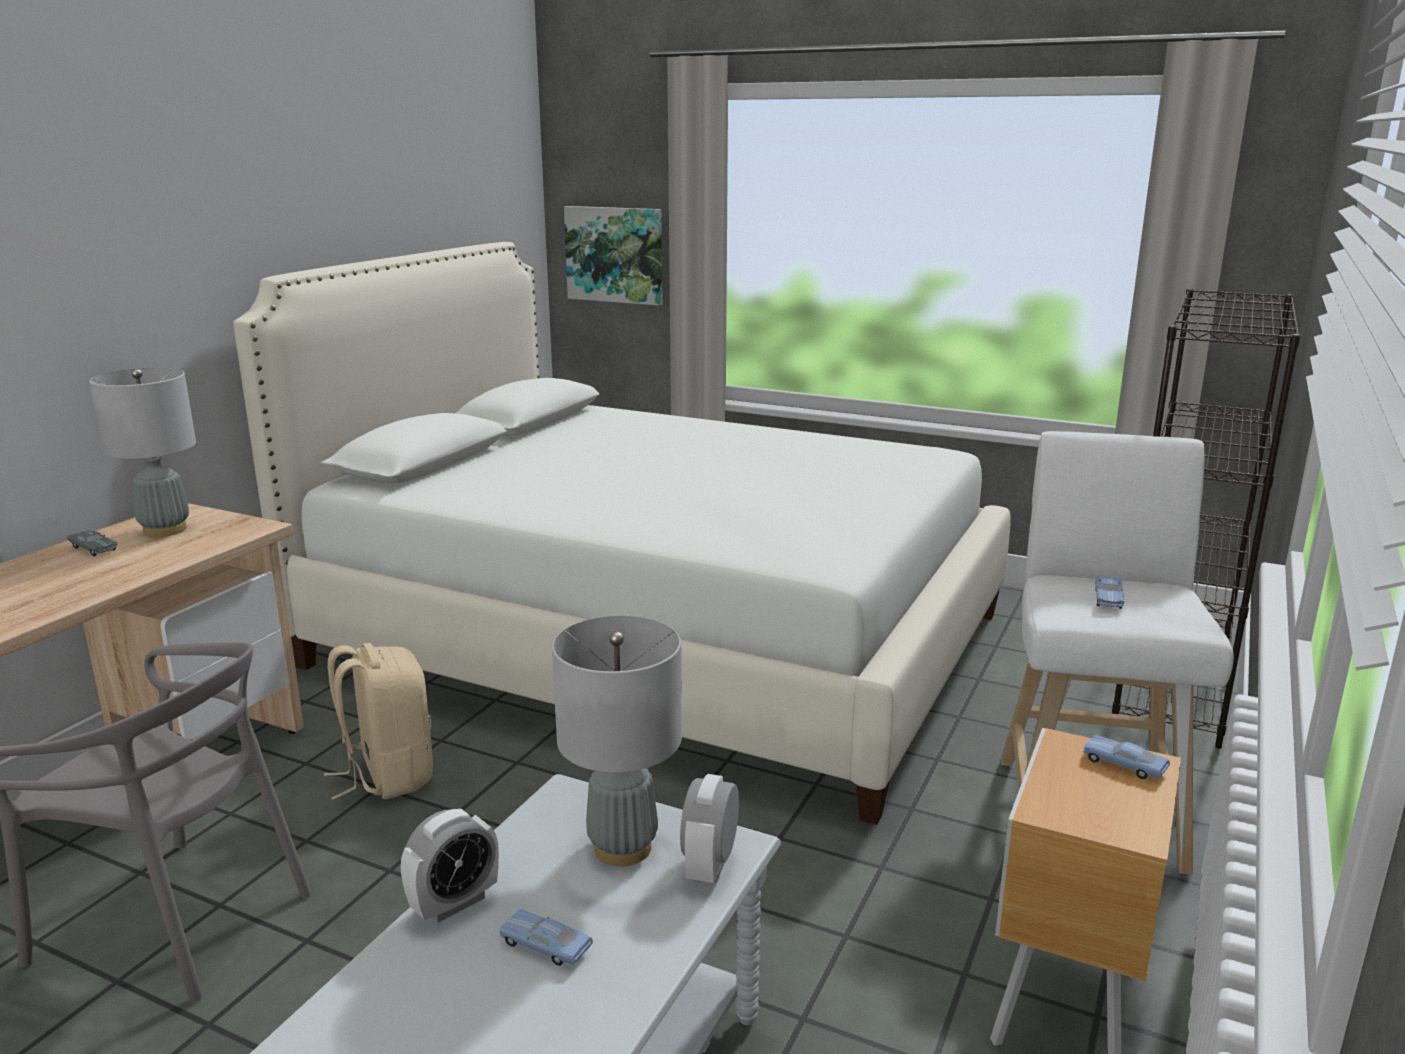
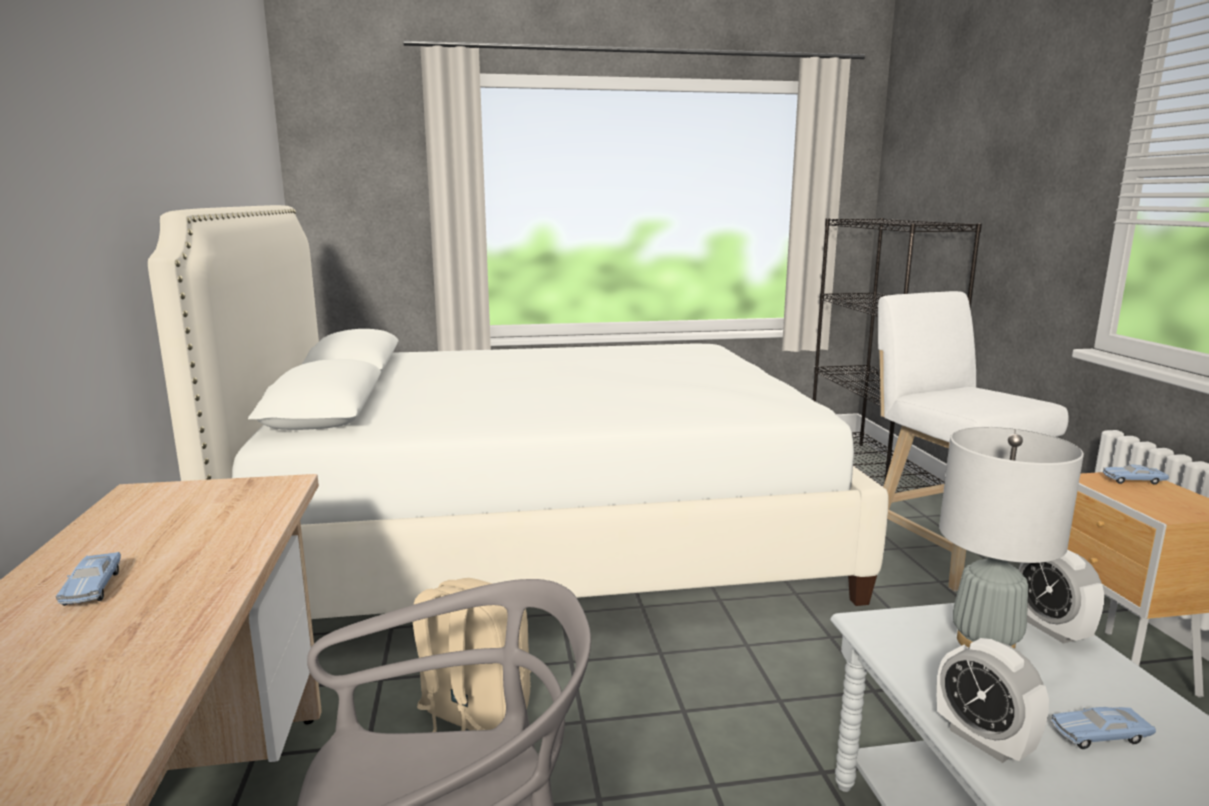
camera: 35 degrees left, 5 degrees down
grey toy car [67,530,118,556] -> none
grey table lamp [89,367,196,537] -> none
alarm clock [401,809,499,923] -> alarm clock turned 135 degrees clockwise [937,638,1049,763]
picture [564,206,663,305] -> none
blue toy car [1095,575,1124,609] -> blue toy car moved to [56,552,121,606]

